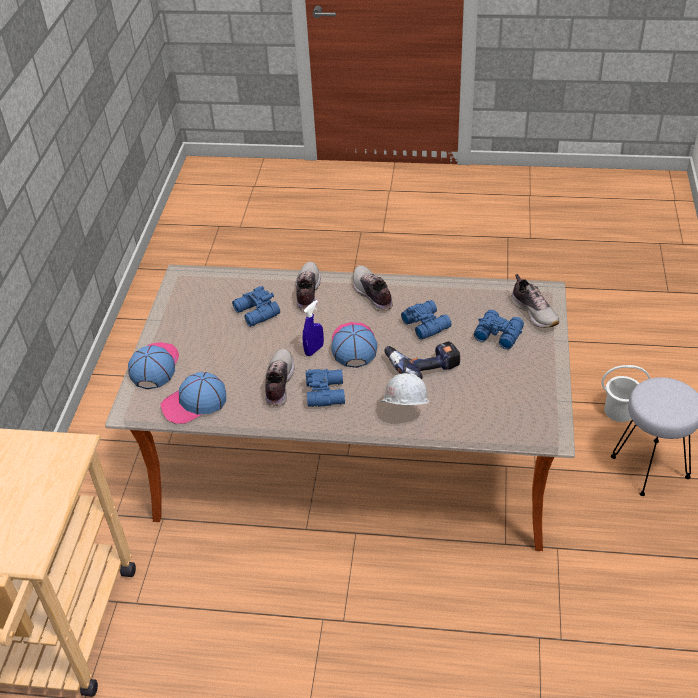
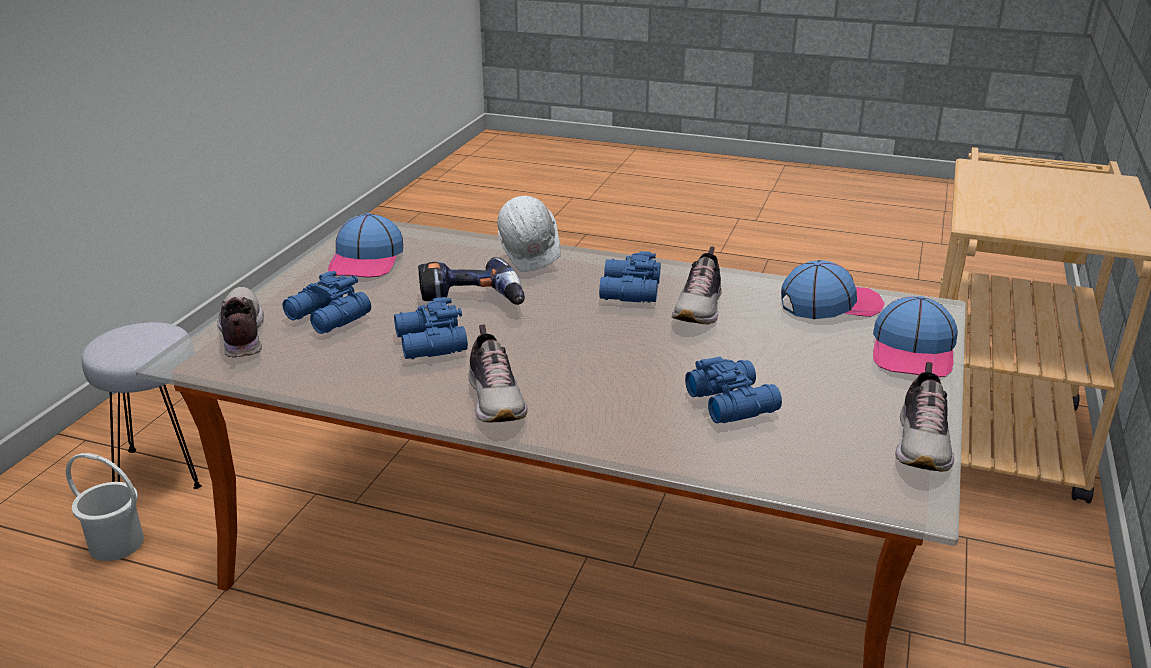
camera: 170 degrees left, 15 degrees down
shoe [296,262,321,310] -> shoe moved to [895,362,954,472]
blue spray bottle [303,300,324,356] -> none
cap [331,322,377,368] -> cap moved to [328,213,403,278]

